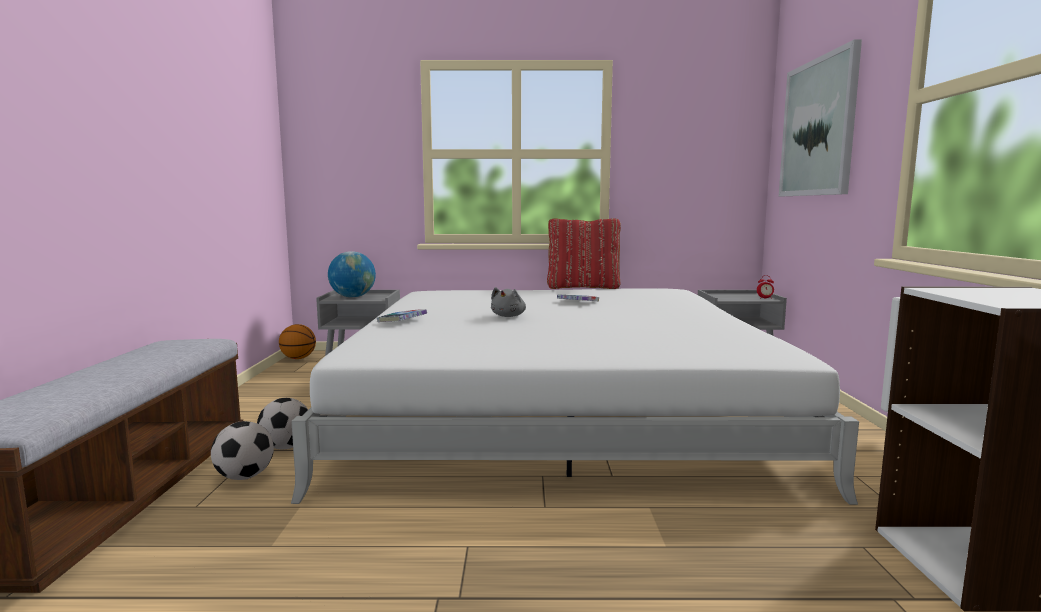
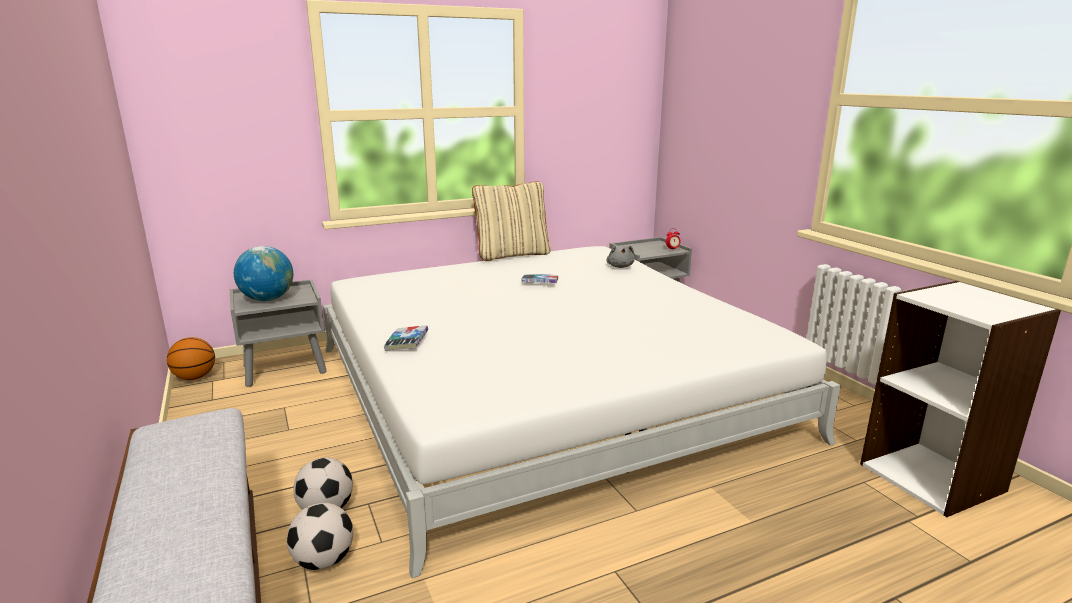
camera: 25 degrees left, 10 degrees up
grey plush toy [491,287,526,317] -> grey plush toy moved to [606,245,635,268]
red pillow [547,218,621,289] -> beige pillow [472,181,551,261]
picture [779,39,862,196] -> none

